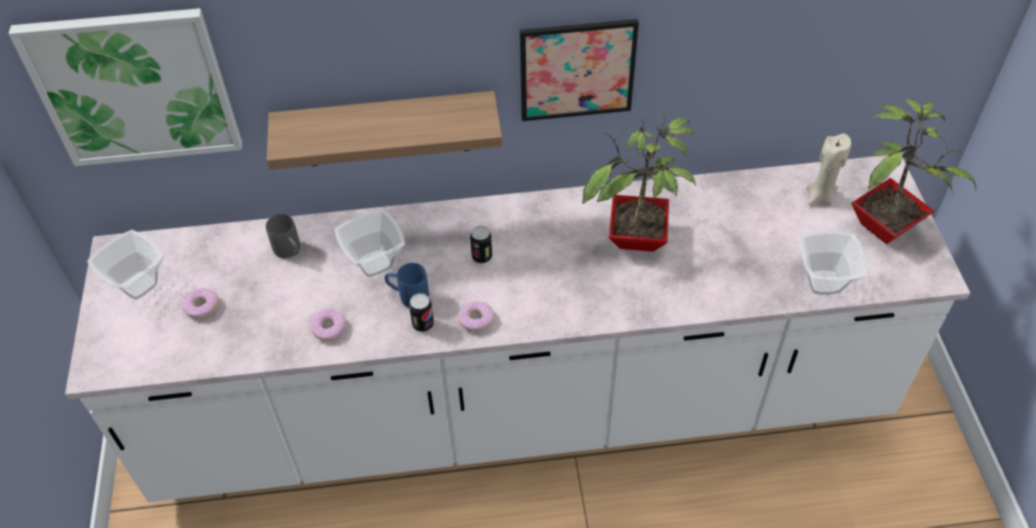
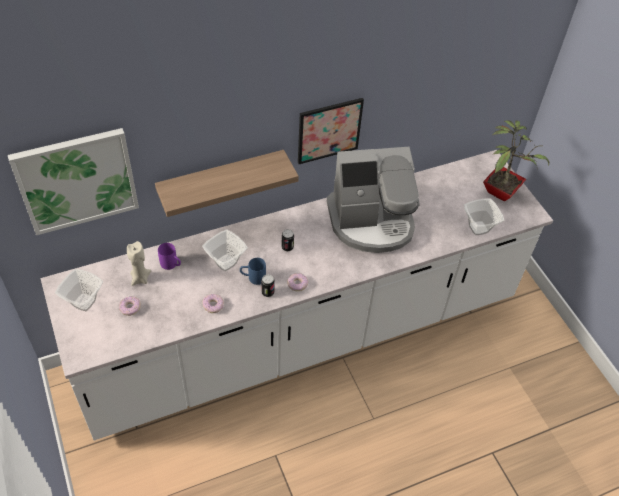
camera: 20 degrees left, 0 degrees up
grey mug [266,214,300,258] -> purple mug [158,243,181,270]
potted plant [582,112,697,252] -> coffee machine [326,147,420,253]
beige candle [806,133,851,206] -> beige candle moved to [127,241,151,286]

